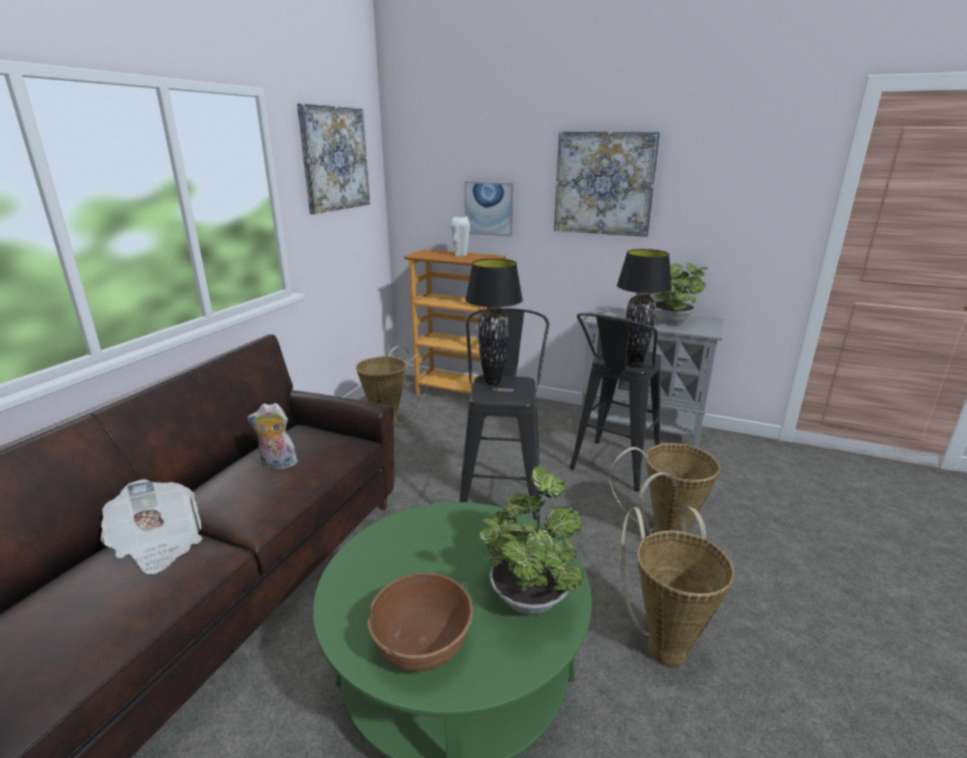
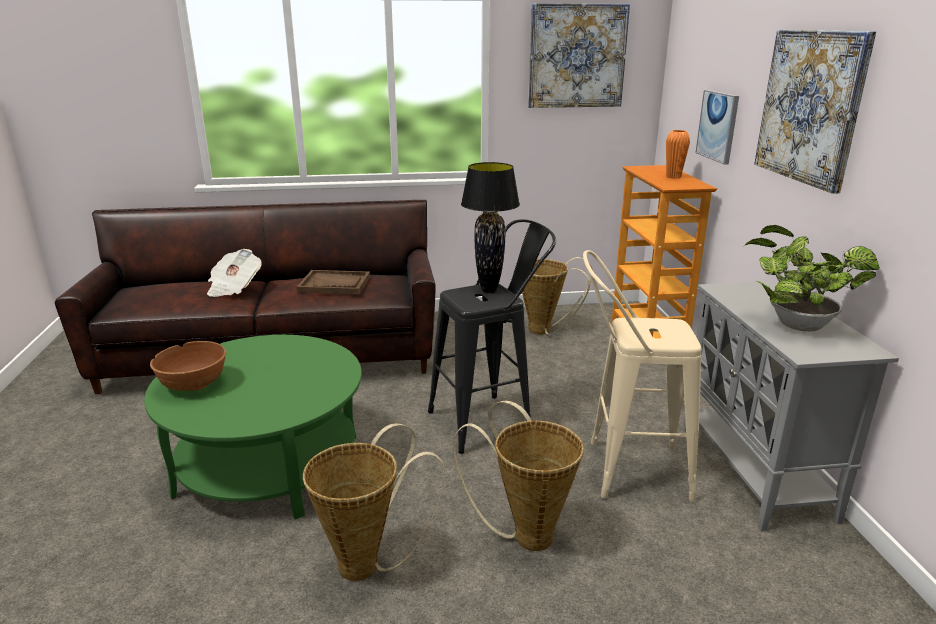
camera: 60 degrees right, 0 degrees up
plush toy [247,403,298,469] -> brown tray [297,270,370,295]
white vase [451,216,470,257] -> orange vase [666,130,690,179]
potted plant [479,466,583,615] -> none
black stool [570,313,661,491] -> beige stool [583,250,702,502]
black table lamp [617,249,672,367] -> none

